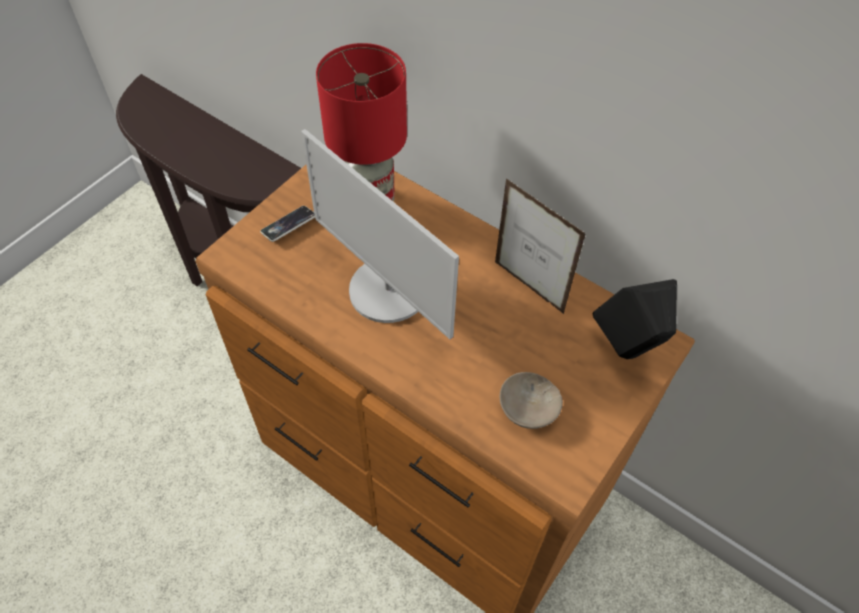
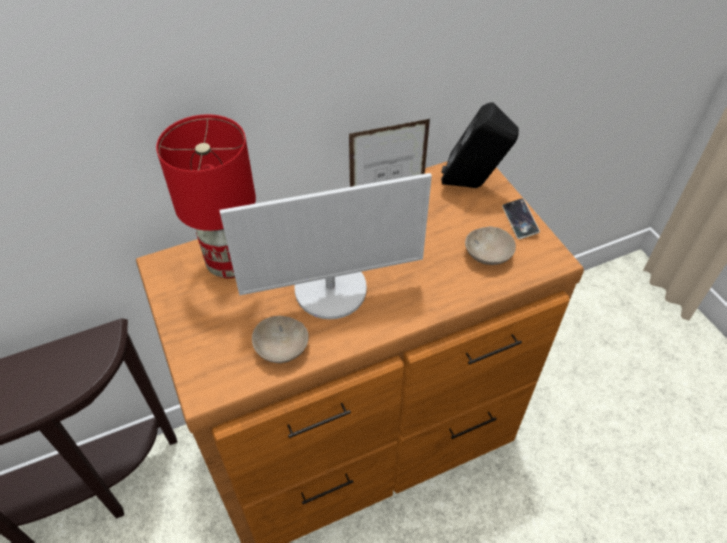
camera: 60 degrees left, 5 degrees down
phone [260,206,315,242] -> phone moved to [502,198,540,239]
none -> beige bowl [252,316,309,363]

